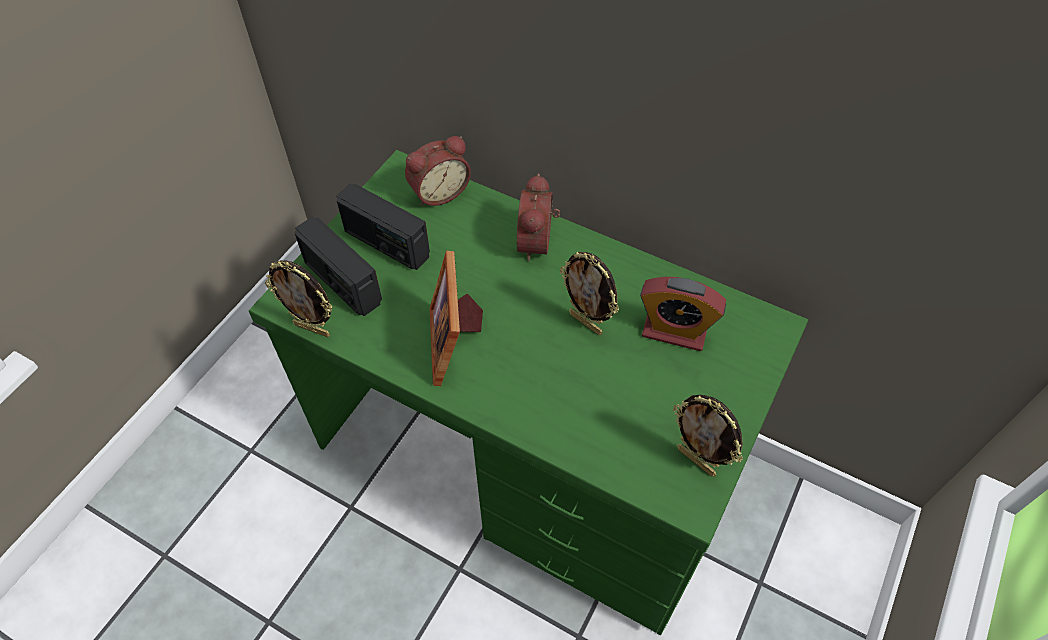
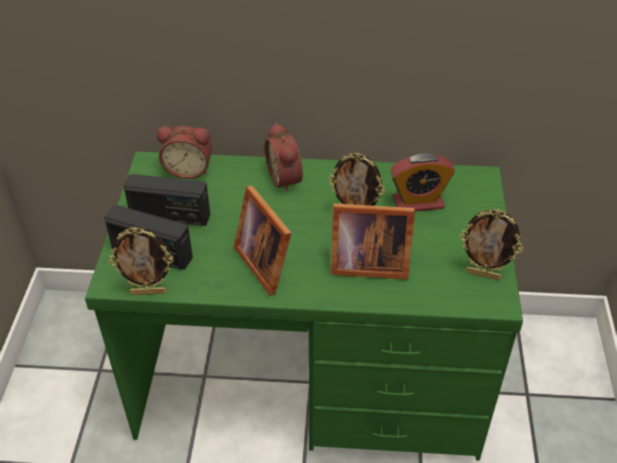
camera: 25 degrees left, 10 degrees down
alarm clock [405,136,471,206] -> alarm clock turned 60 degrees clockwise [157,126,212,179]
none -> picture frame [330,204,415,280]

